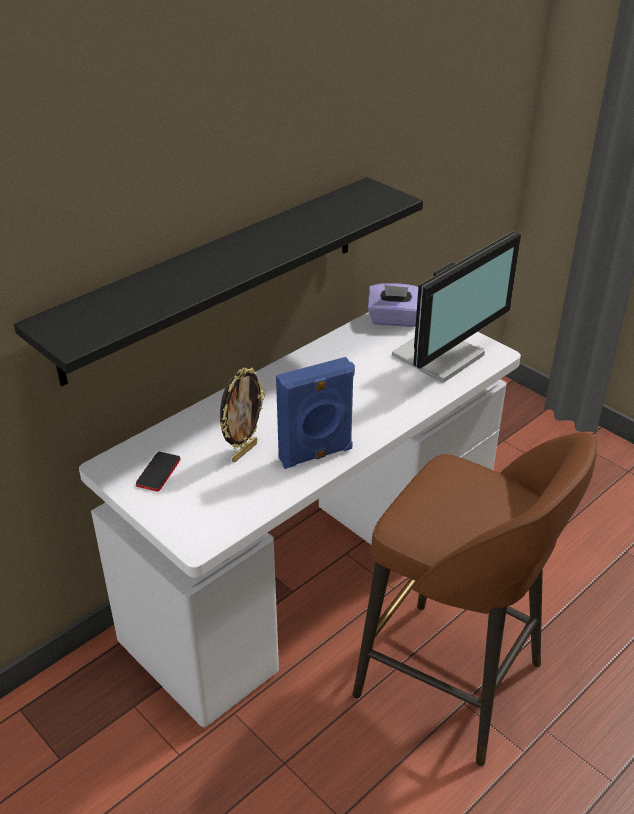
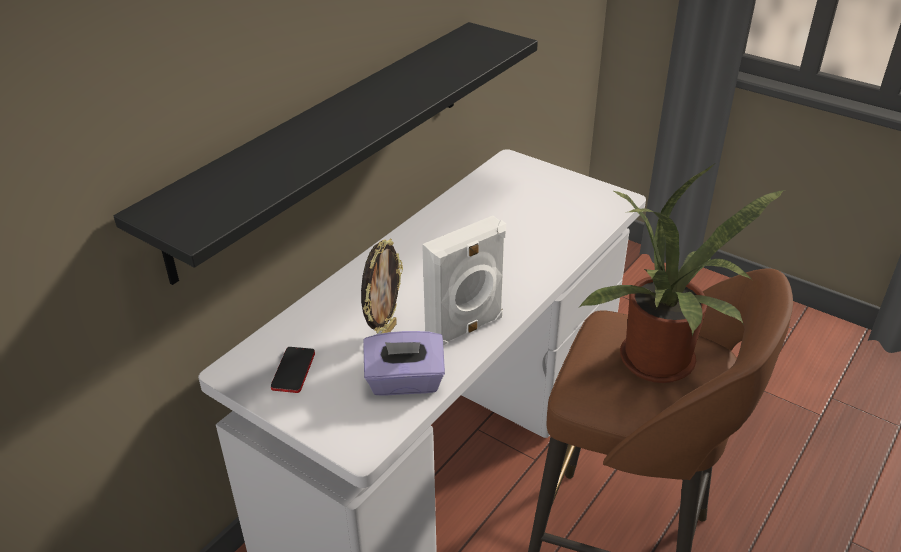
camera: 10 degrees left, 0 degrees up
blue speaker [276,357,355,469] -> white speaker [422,216,506,345]
purple tissue box [368,283,418,327] -> purple tissue box moved to [363,331,445,396]
monitor [392,231,521,383] -> none
none -> potted plant [578,164,786,383]

